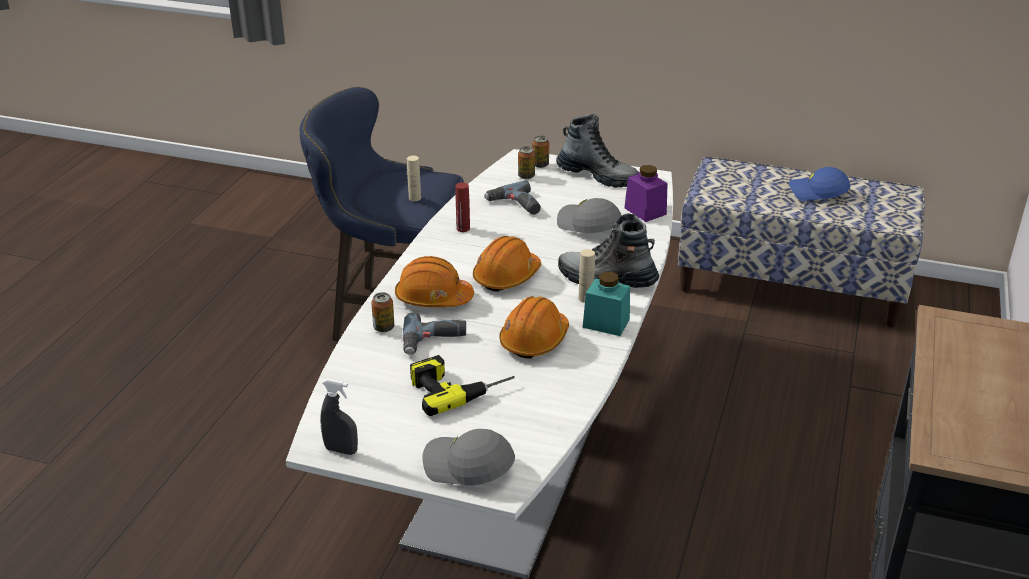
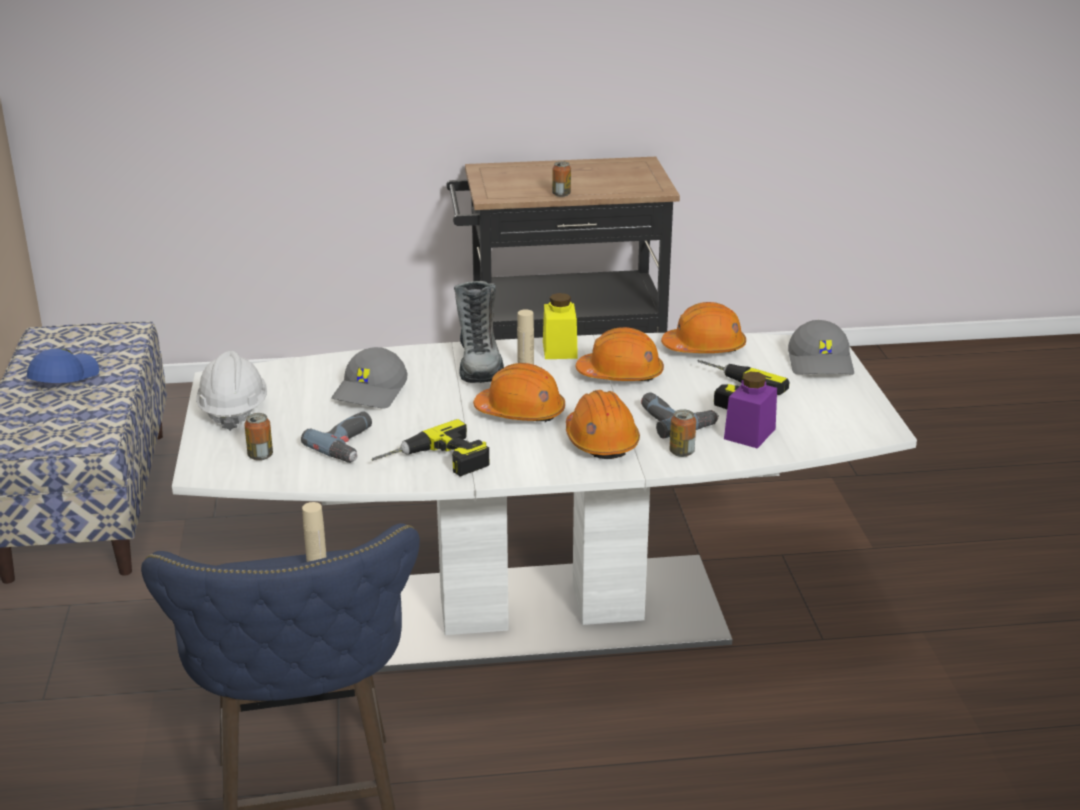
camera: 115 degrees left, 5 degrees down
grey spray bottle [320,379,358,455] -> none
red bottle [456,182,470,232] -> power drill [372,419,489,476]
can [532,136,549,168] -> can moved to [552,161,571,197]
boot [556,114,639,188] -> white hard hat [196,351,267,431]
turquoise jar [583,272,630,336] -> yellow jar [543,293,578,359]
purple jar [624,165,668,222] -> purple jar moved to [724,372,777,449]
blue cap [789,167,850,201] -> blue cap turned 150 degrees counterclockwise [27,349,99,383]
none -> orange hard hat [661,302,746,353]

